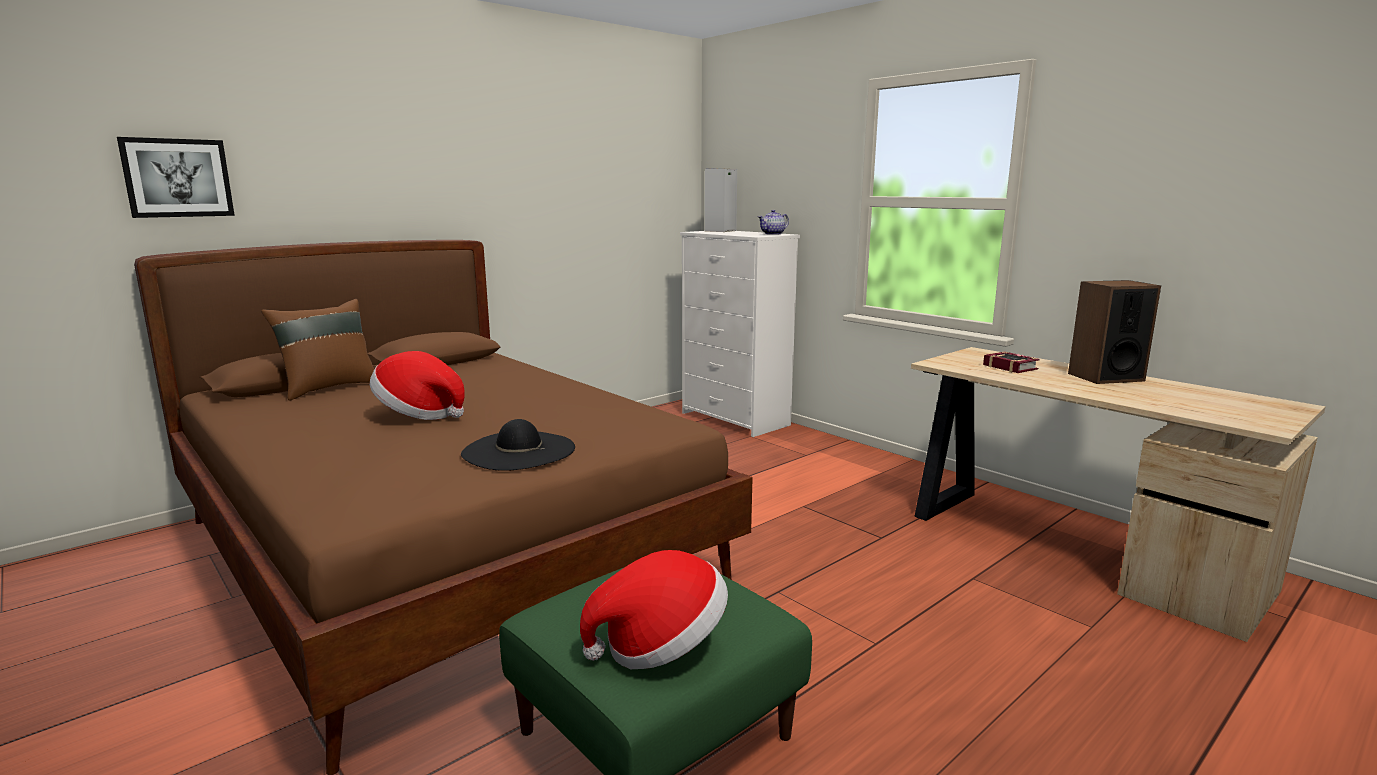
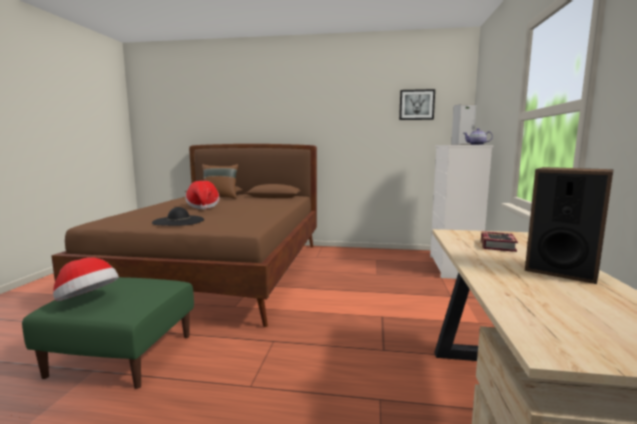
camera: 50 degrees right, 5 degrees down
picture [117,137,235,218] -> picture moved to [399,89,435,120]

